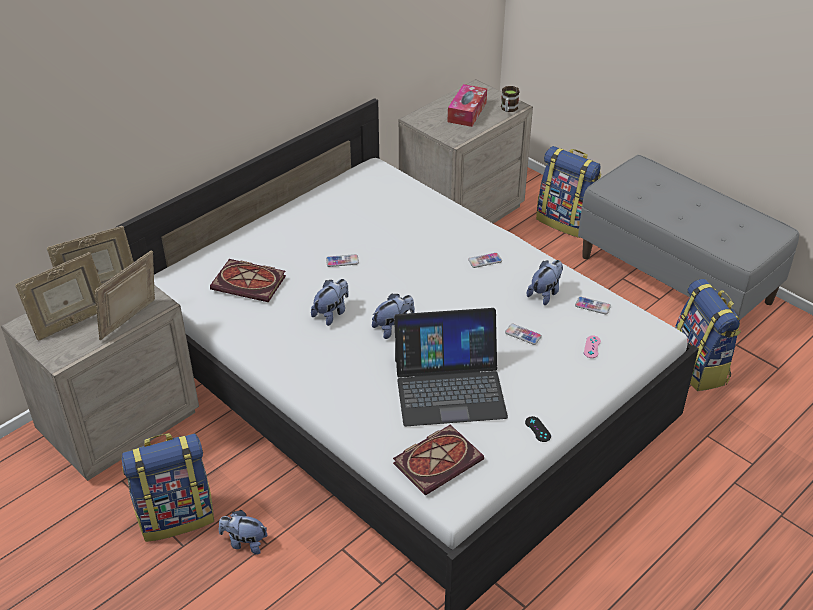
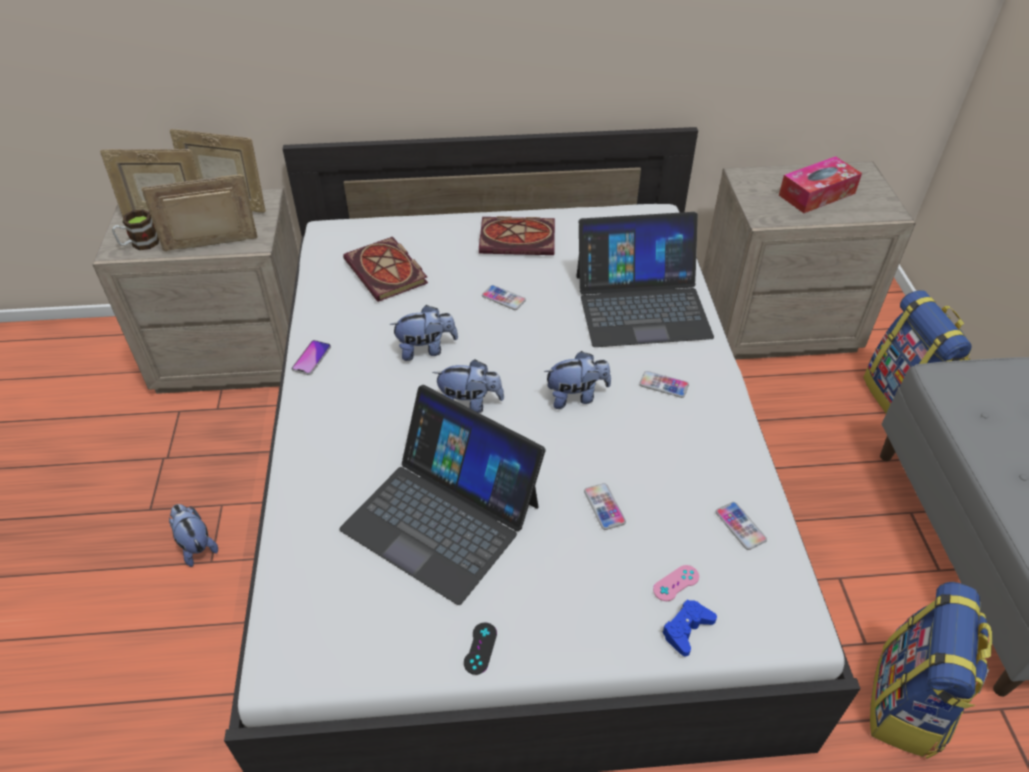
camera: 40 degrees right, 5 degrees up
backpack [122,433,214,542] -> none
book [393,425,484,495] -> book moved to [479,216,555,255]
mug [501,86,520,112] -> mug moved to [112,209,159,250]
plush toy [527,260,563,305] -> plush toy moved to [544,351,611,409]
none -> phone [292,340,331,375]
none -> laptop [576,212,714,347]
none -> blue game controller [662,600,717,656]

